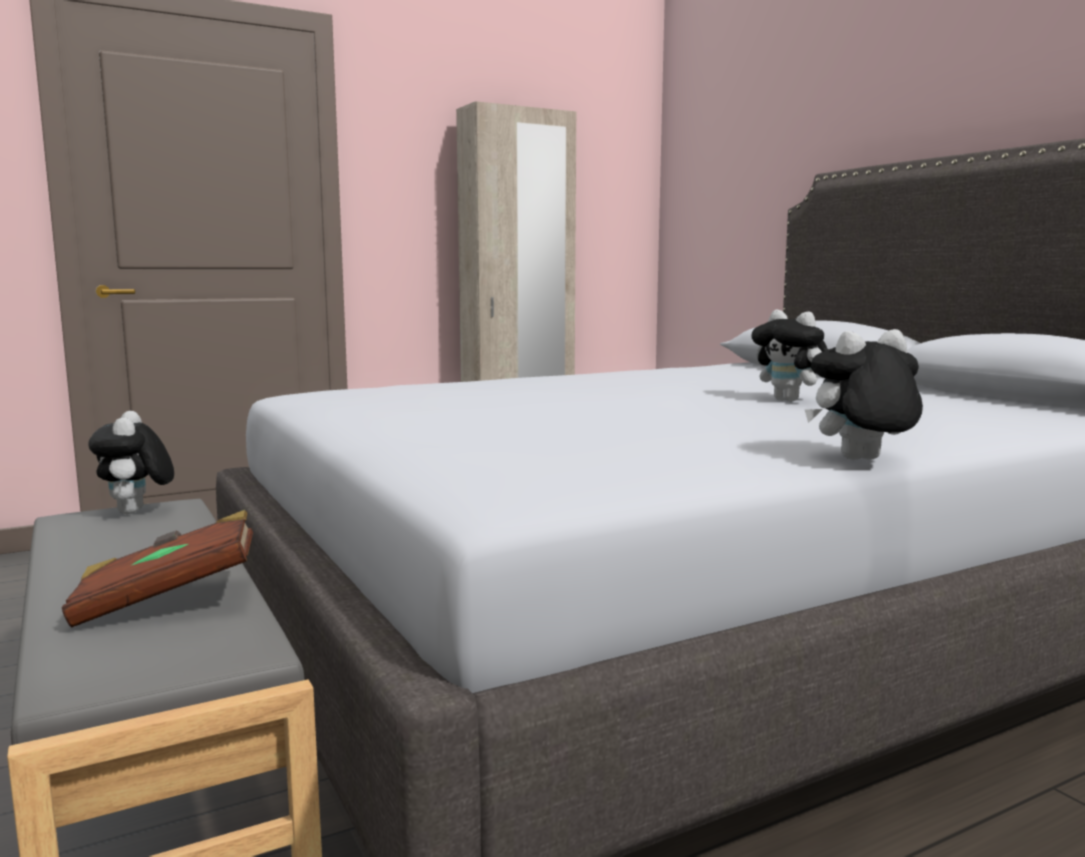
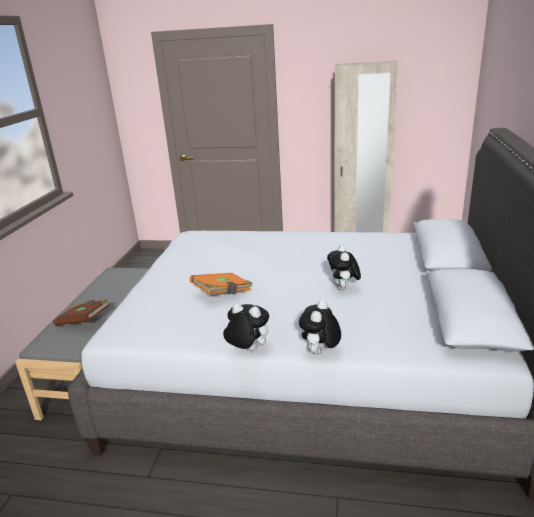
camera: 40 degrees right, 15 degrees up
plush toy [88,411,174,514] -> plush toy moved to [299,300,341,354]
none -> orange book [190,273,252,295]

